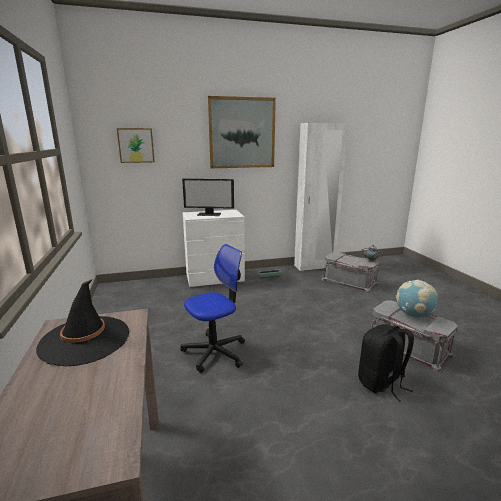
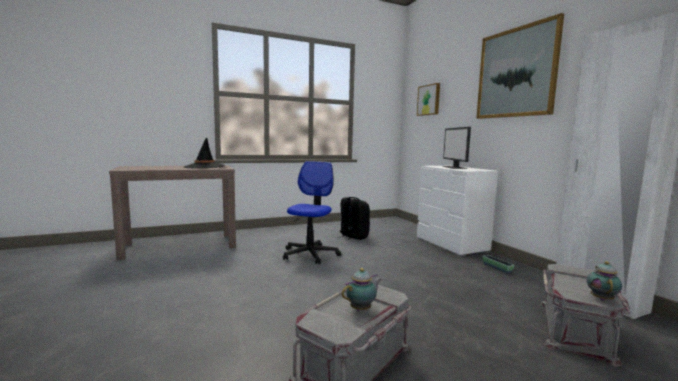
camera: 80 degrees right, 10 degrees down
office chair [180,244,245,373] -> office chair turned 120 degrees counterclockwise [283,161,341,264]
black backpack [358,324,414,401] -> black backpack moved to [337,197,370,240]
globe [396,280,438,318] -> teapot [342,268,381,311]

